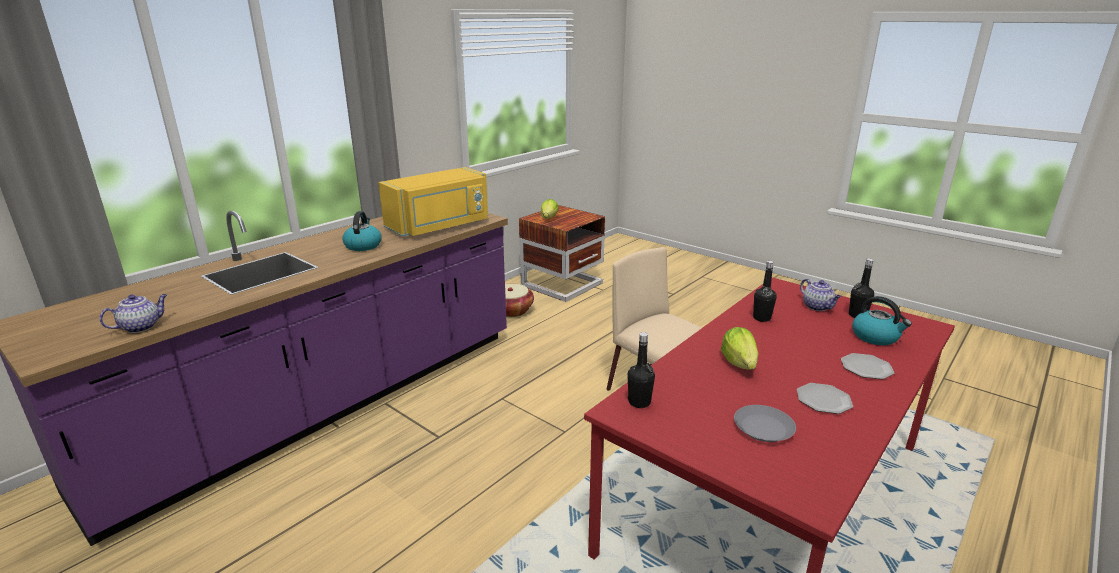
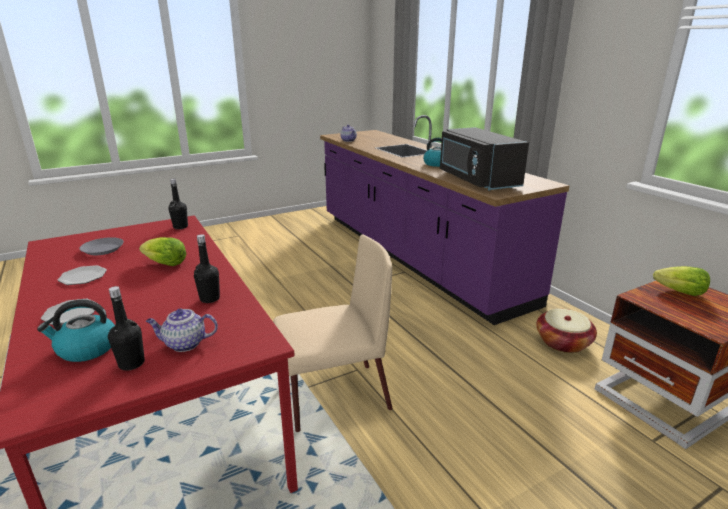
camera: 110 degrees right, 0 degrees up
yellow microwave [378,167,488,236] -> black microwave [440,127,529,190]

